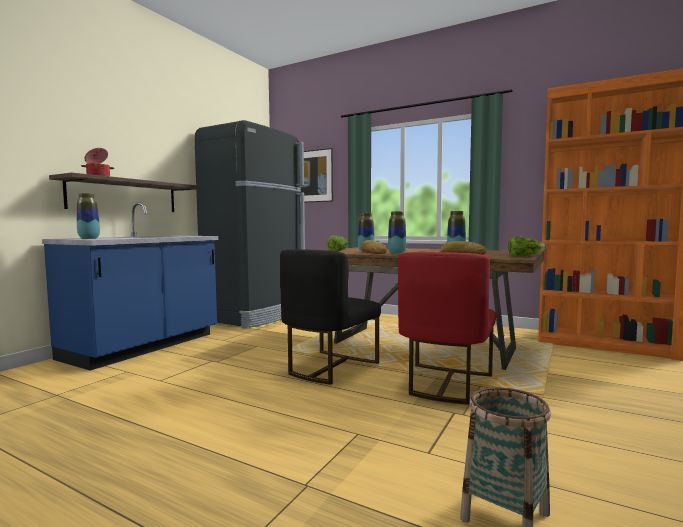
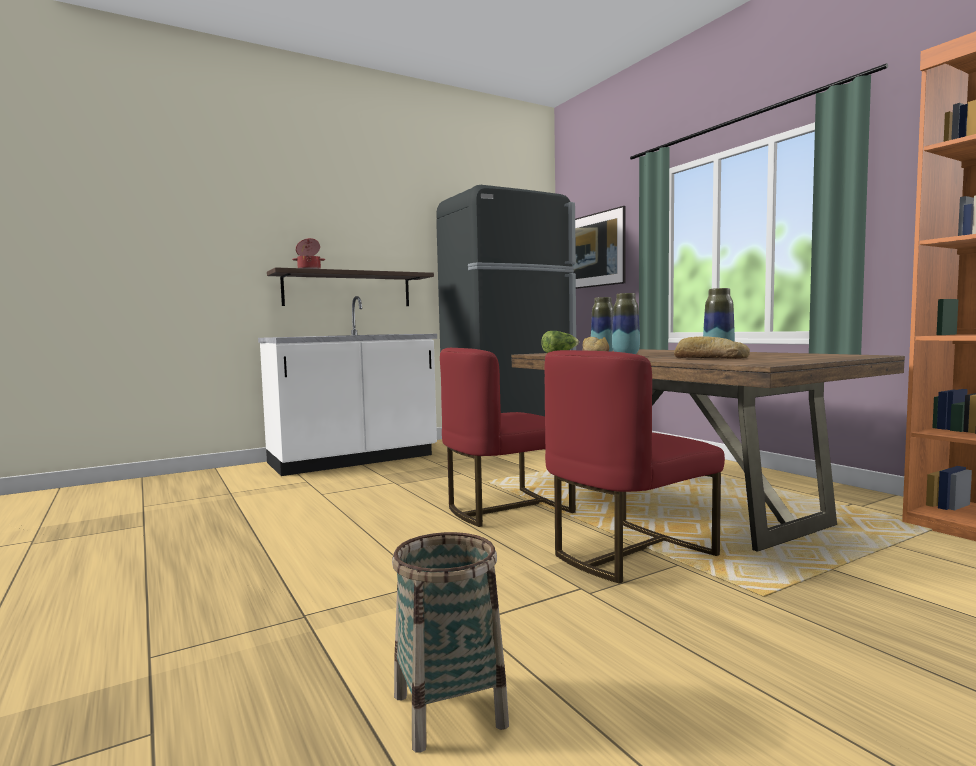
camera: 30 degrees right, 0 degrees up
blue counter [42,202,218,371] -> white counter [258,296,437,476]
vase [77,193,100,239] -> none
black chair [280,249,381,385] -> red chair [440,348,576,527]
lettuce [508,236,546,256] -> none

